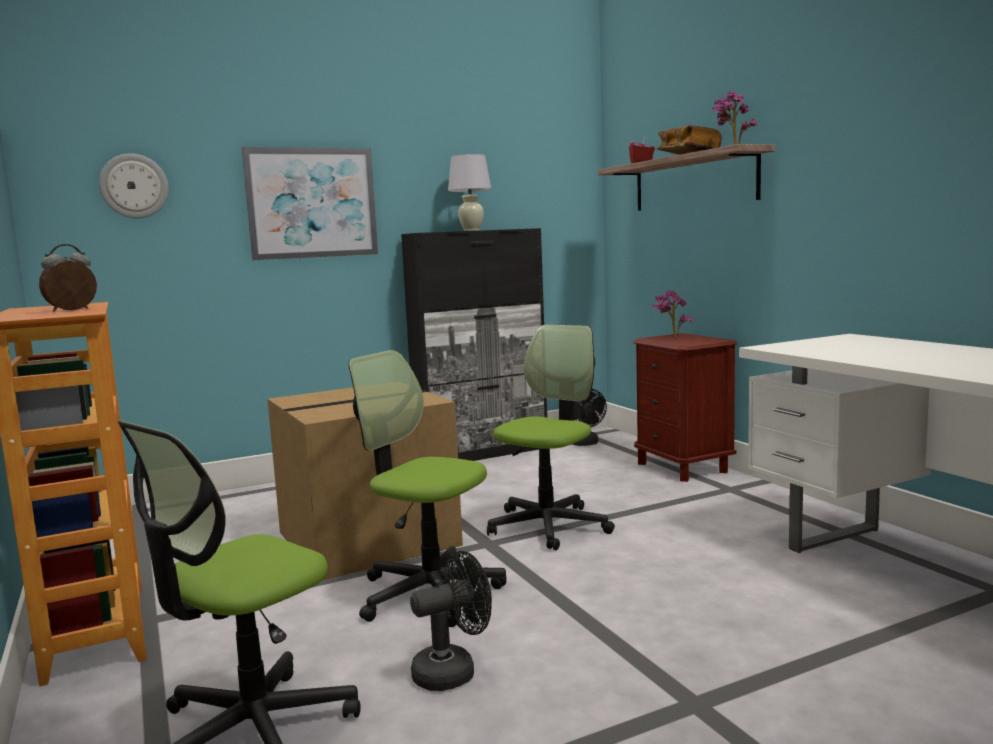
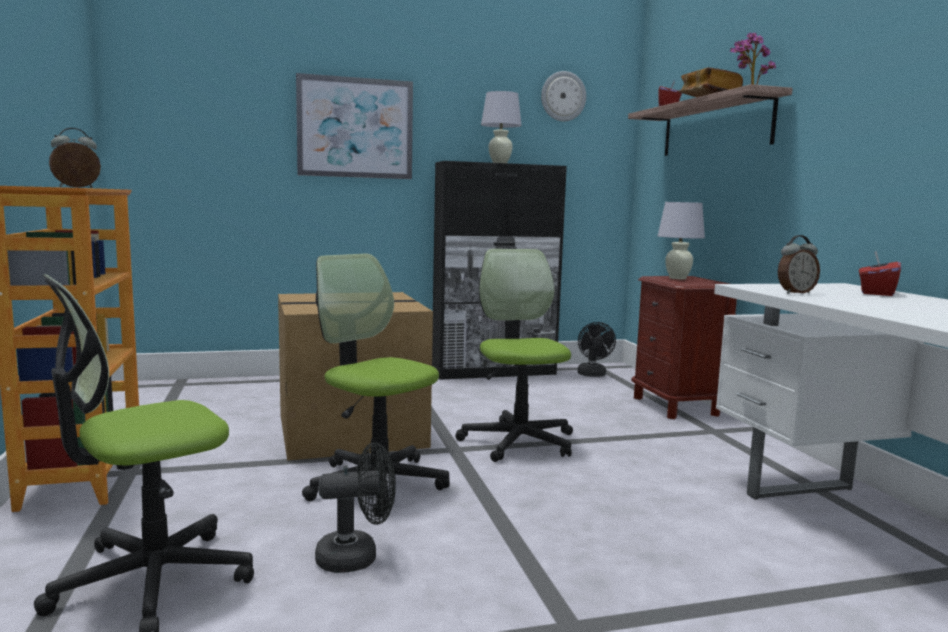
camera: 10 degrees right, 0 degrees up
wall clock [99,153,169,218] -> wall clock moved to [541,71,586,122]
office chair [487,325,615,550] -> office chair turned 60 degrees counterclockwise [455,249,573,462]
potted plant [653,290,693,338] -> white table lamp [658,202,705,279]
none -> alarm clock [778,235,820,294]
none -> red tissue box [859,251,901,296]

